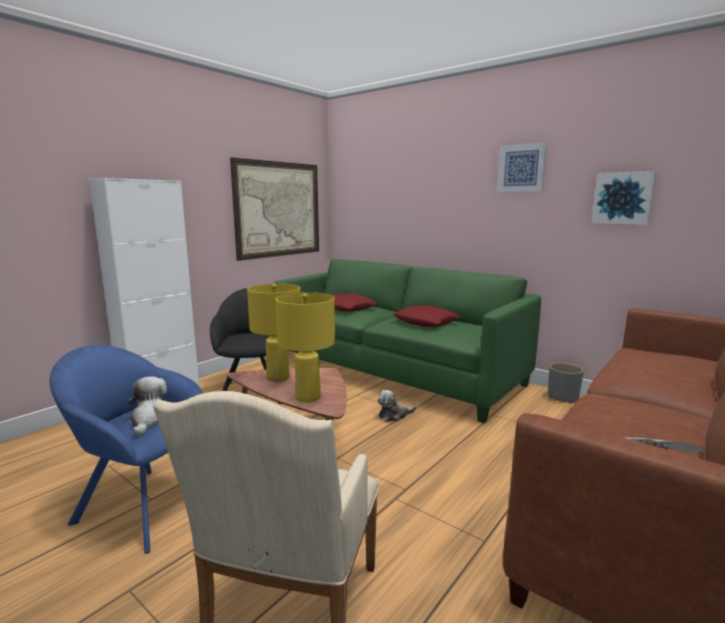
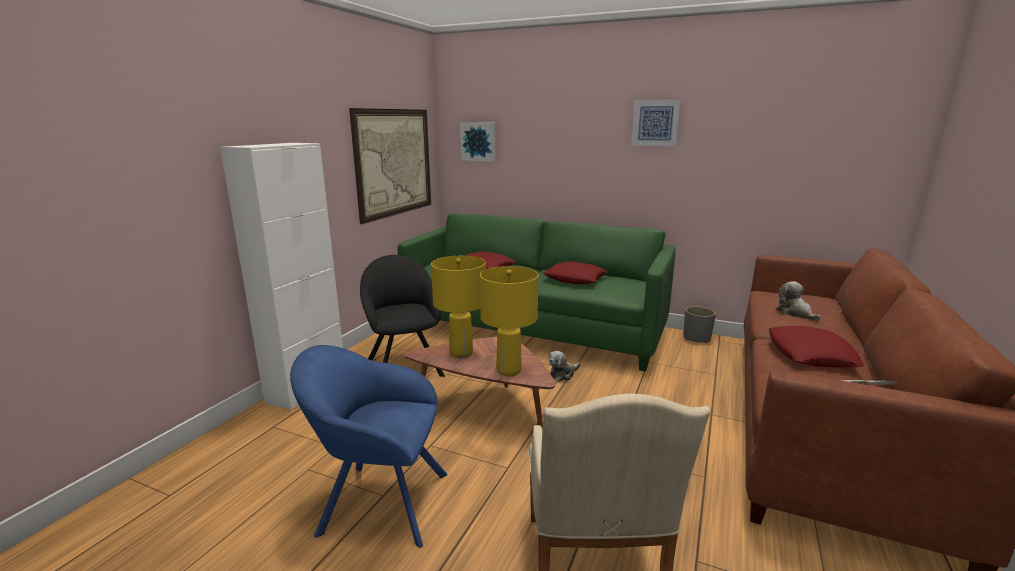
camera: 15 degrees left, 5 degrees up
plush toy [127,377,167,436] -> plush toy moved to [776,281,821,321]
picture [592,171,656,225] -> picture moved to [460,122,496,162]
none -> red pillow [769,326,864,368]

